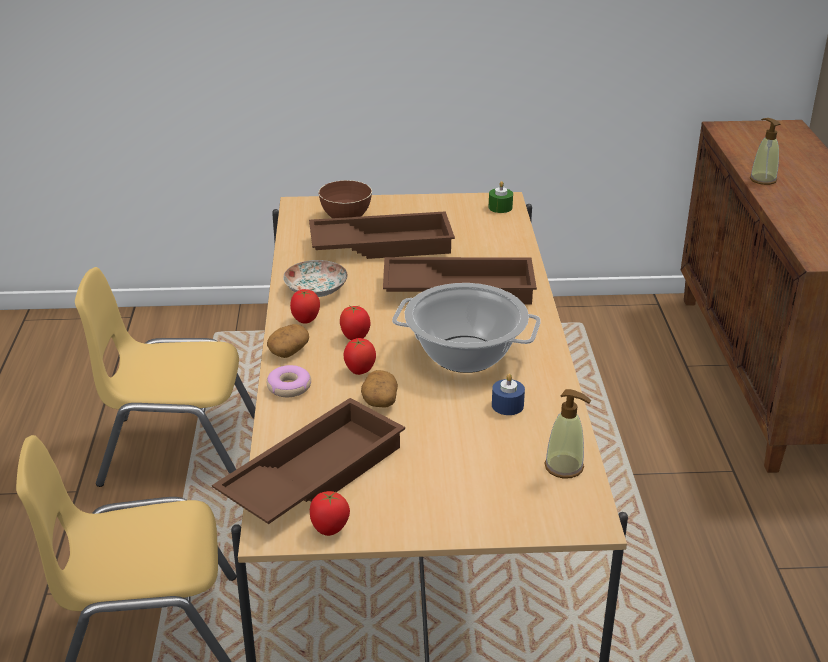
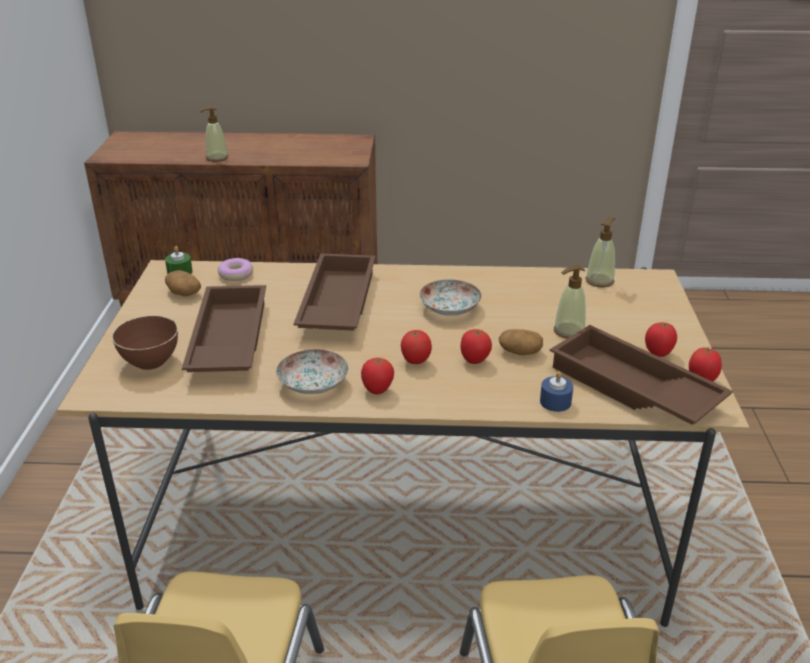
camera: 85 degrees left, 0 degrees up
potato [267,324,309,358] -> potato moved to [165,270,201,296]
donut [267,365,311,397] -> donut moved to [218,258,253,281]
cooking pot [392,283,541,373] -> plate [419,279,481,316]
blue candle [492,374,525,415] -> blue candle moved to [540,371,573,412]
none -> soap dispenser [554,265,586,339]
none -> tomato [645,322,677,357]

